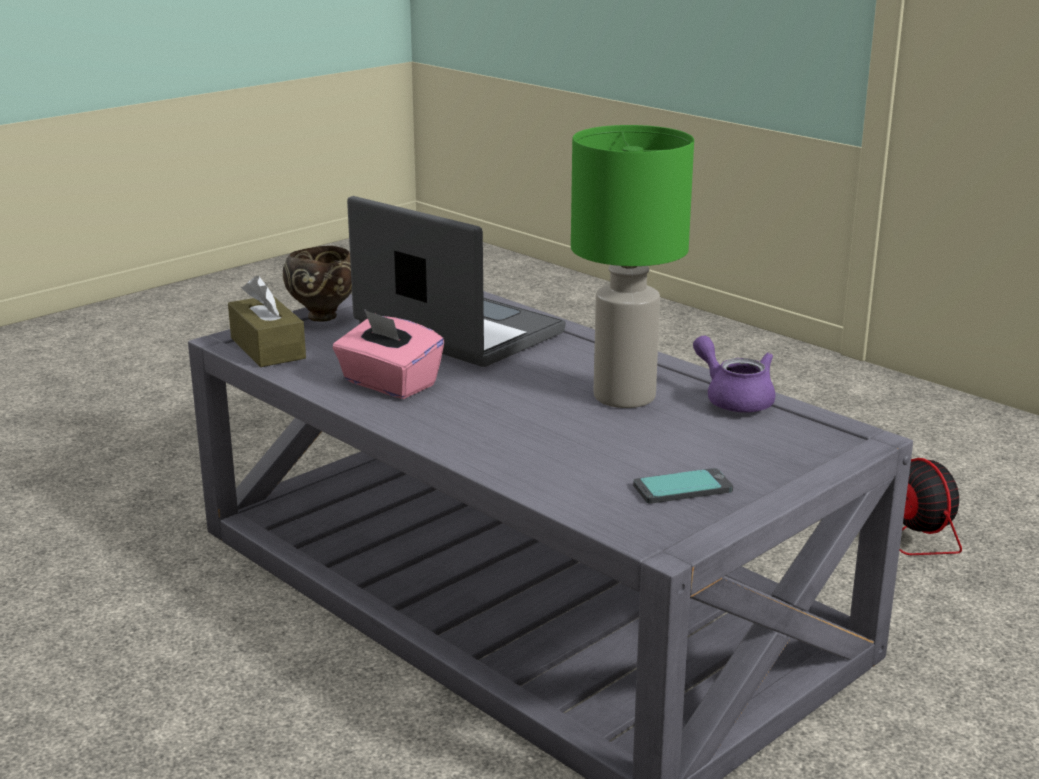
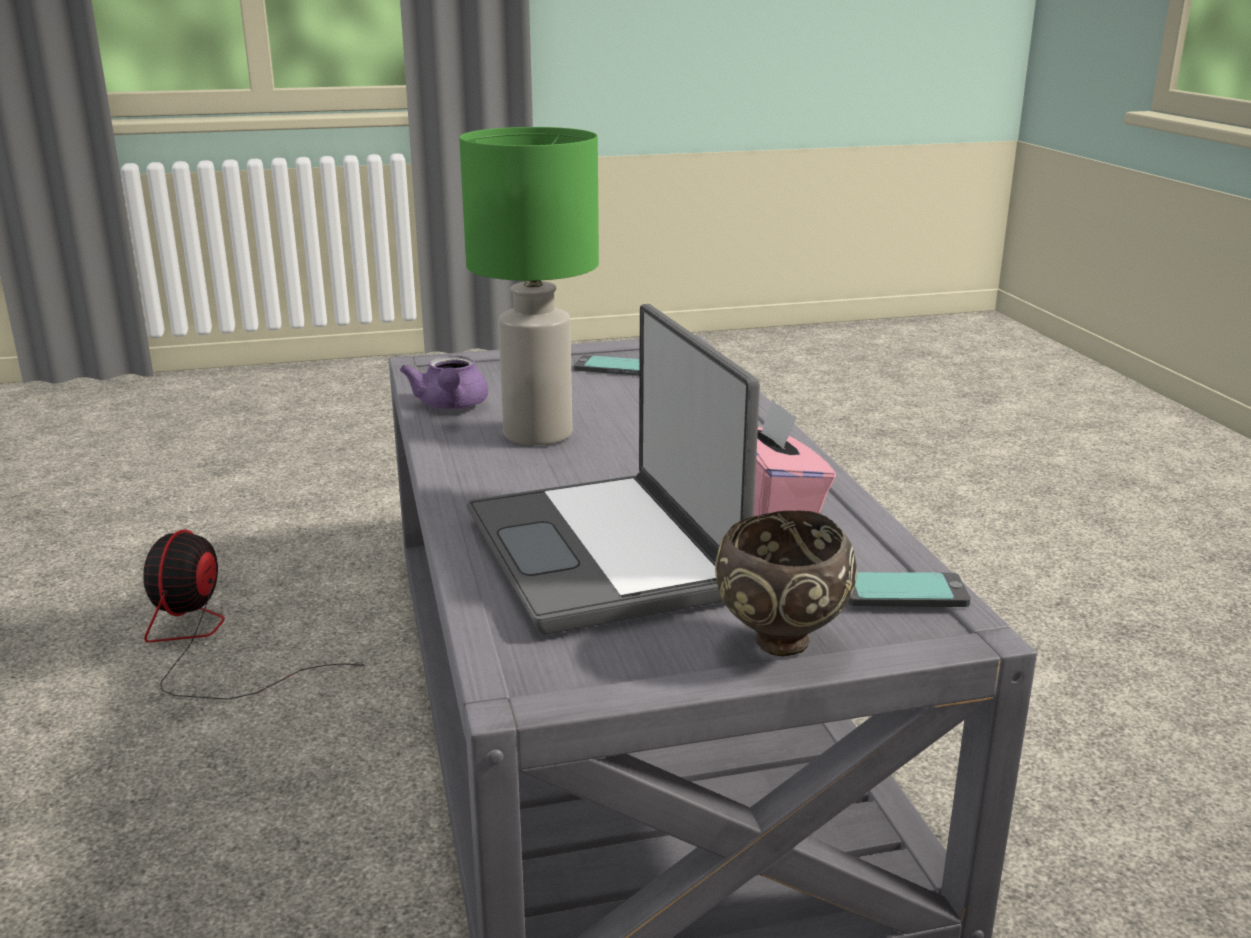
camera: 150 degrees left, 0 degrees up
brown tissue box [228,275,306,367] -> phone [848,572,971,607]

